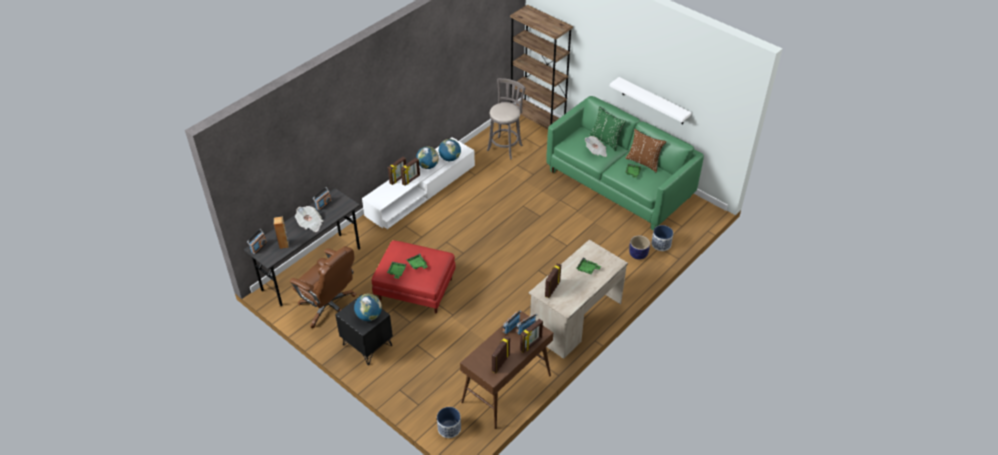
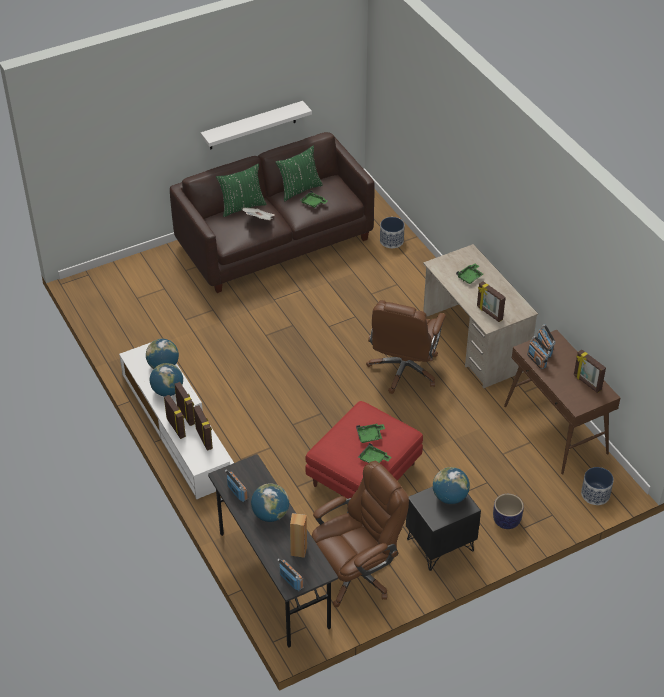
camera: 70 degrees left, 0 degrees up
newspaper [295,206,323,232] -> globe [251,483,289,522]
grey stool [487,78,526,159] -> none
brown bookcase [510,5,573,129] -> none
picture frame [520,319,543,353] -> picture frame moved to [194,405,213,451]
green sofa [546,96,704,231] -> brown sofa [170,132,375,293]
brown pillow [625,129,666,173] -> green pillow [275,145,323,201]
planter [629,235,650,260] -> planter moved to [493,494,524,529]
none -> brown office chair [366,300,446,394]

